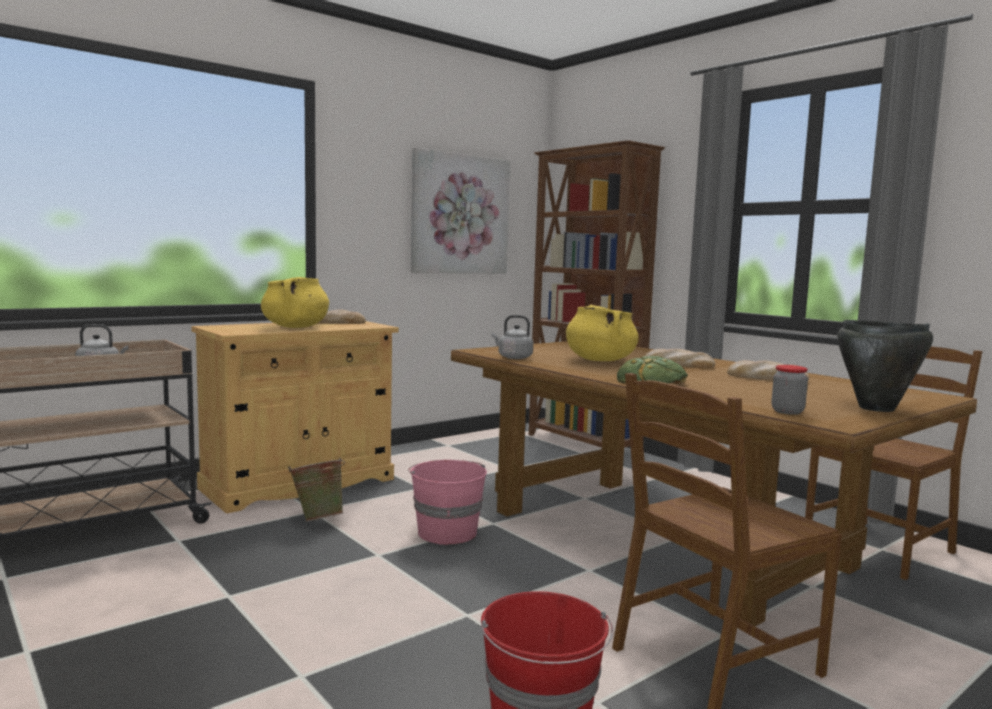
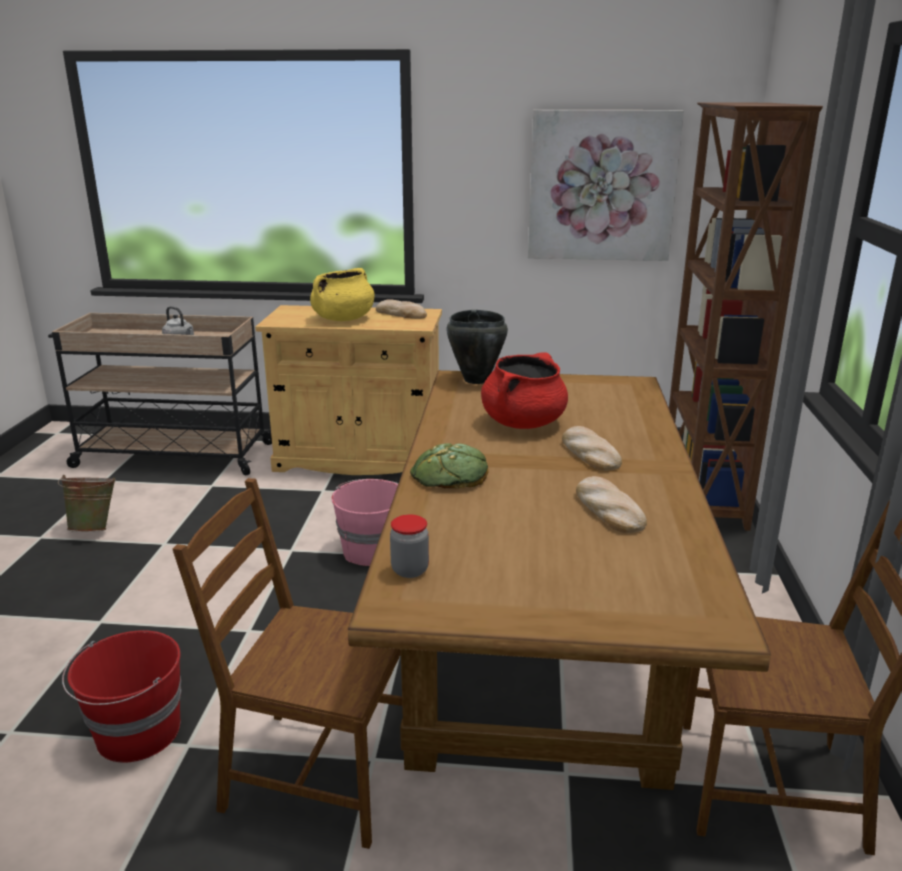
camera: 45 degrees right, 15 degrees up
green bucket [288,458,345,522] -> green bucket moved to [57,475,116,532]
grey kettle [492,315,533,359] -> none
yellow cooking pot [566,305,639,361] -> red cooking pot [481,353,568,429]
black cooking pot [837,320,933,412] -> black cooking pot moved to [447,310,508,384]

